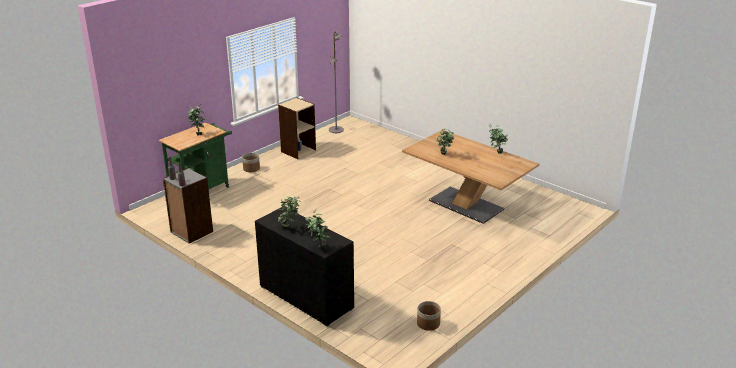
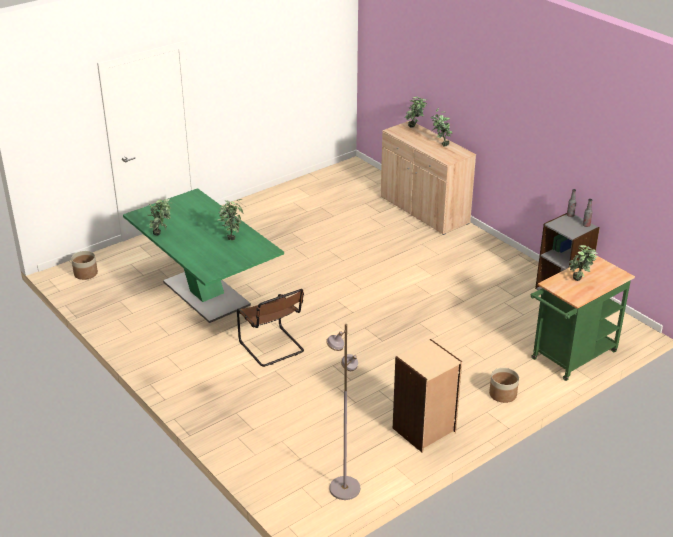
camera: 170 degrees left, 5 degrees up
black cabinet [255,208,354,327] -> beige cabinet [381,120,476,235]
brown dining table [402,130,539,224] -> green dining table [123,188,284,323]
planter [417,301,441,331] -> planter moved to [71,251,98,280]
none -> brown chair [237,289,304,367]

